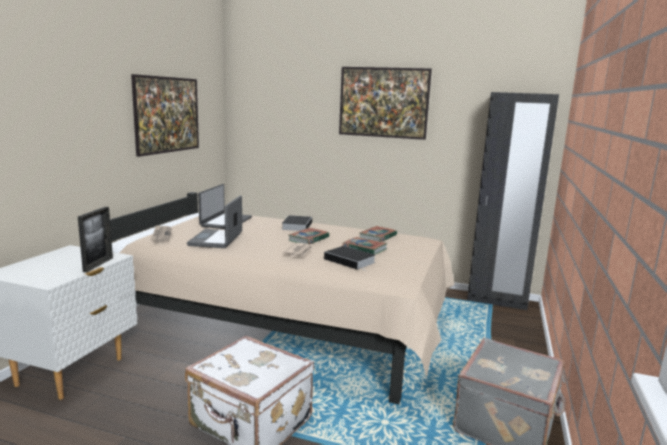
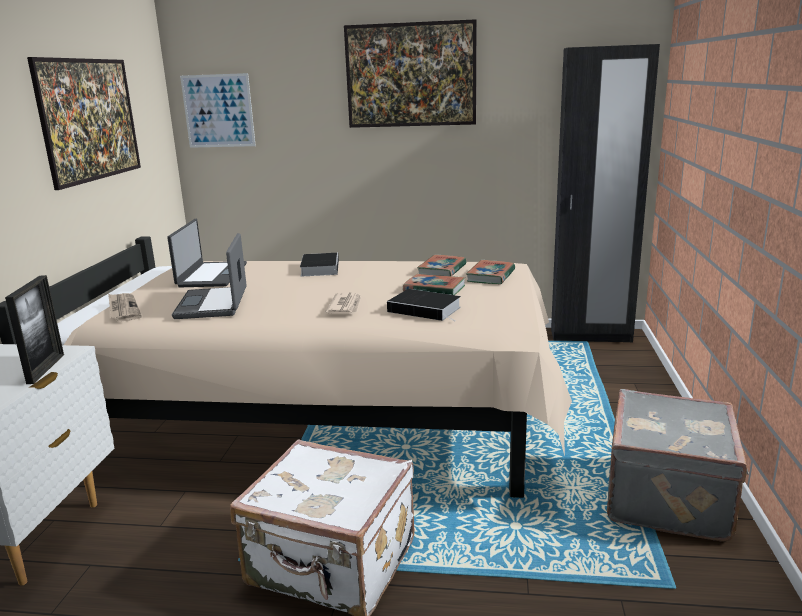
camera: 10 degrees left, 5 degrees up
book [289,228,329,244] -> book moved to [466,260,515,284]
none -> picture [180,73,256,148]

